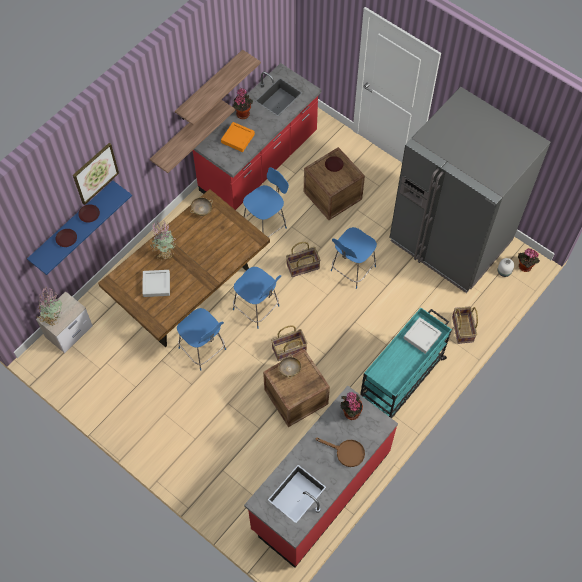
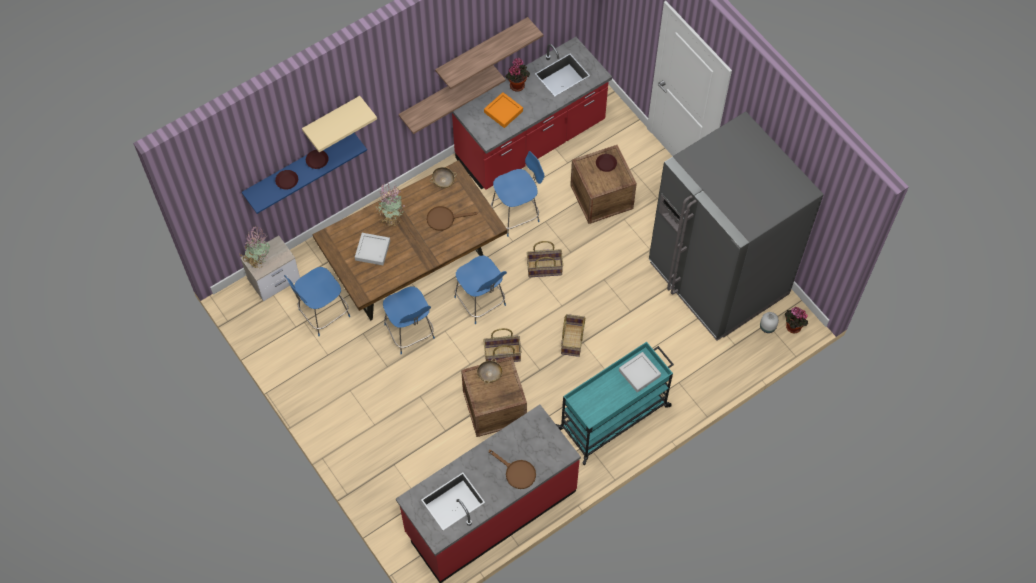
camera: 15 degrees right, 0 degrees up
picture [73,143,119,205] -> beige shelf [302,96,377,152]
blue chair [331,227,377,289] -> blue chair moved to [284,267,350,336]
potted plant [341,392,363,420] -> none
basket [452,306,478,344] -> basket moved to [561,314,585,357]
none -> brown frying pan [427,206,478,231]

